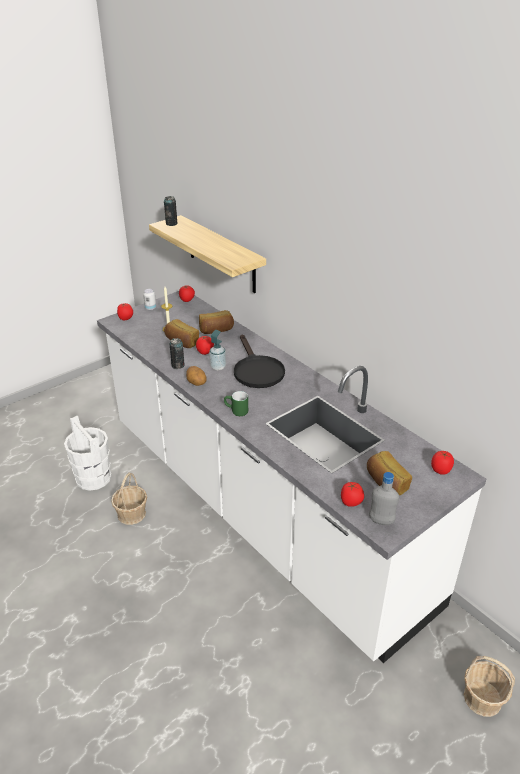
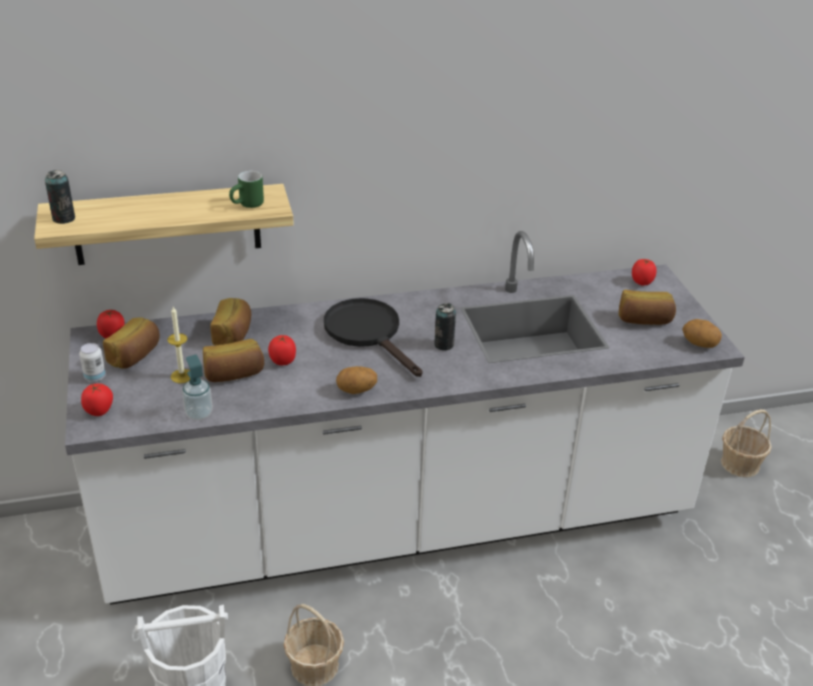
camera: 65 degrees left, 0 degrees up
can [170,338,185,369] -> can moved to [434,303,456,351]
soap dispenser [209,330,226,370] -> soap dispenser moved to [182,355,213,420]
green mug [224,391,248,416] -> green mug moved to [229,171,264,208]
black frying pan [234,335,285,388] -> black frying pan turned 135 degrees counterclockwise [324,298,423,377]
tomato [341,482,364,507] -> none
grey bottle [369,472,399,525] -> potato [682,319,722,348]
none -> bread [103,317,160,368]

